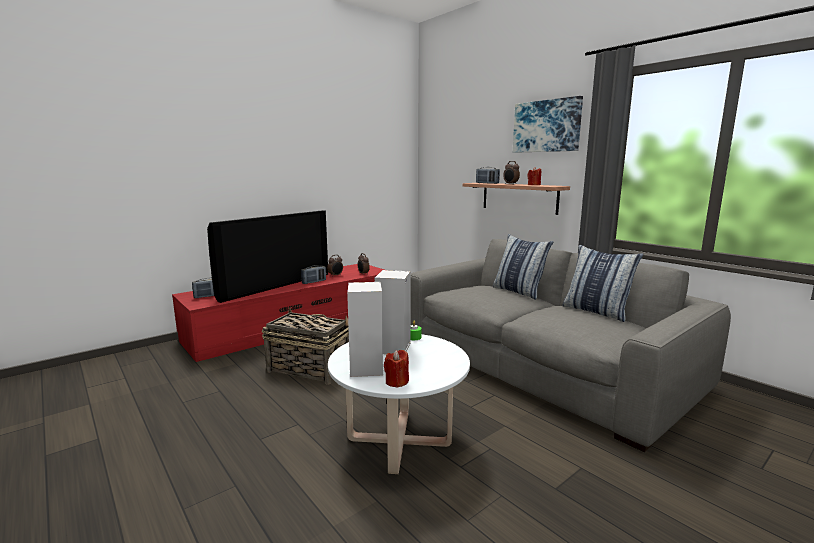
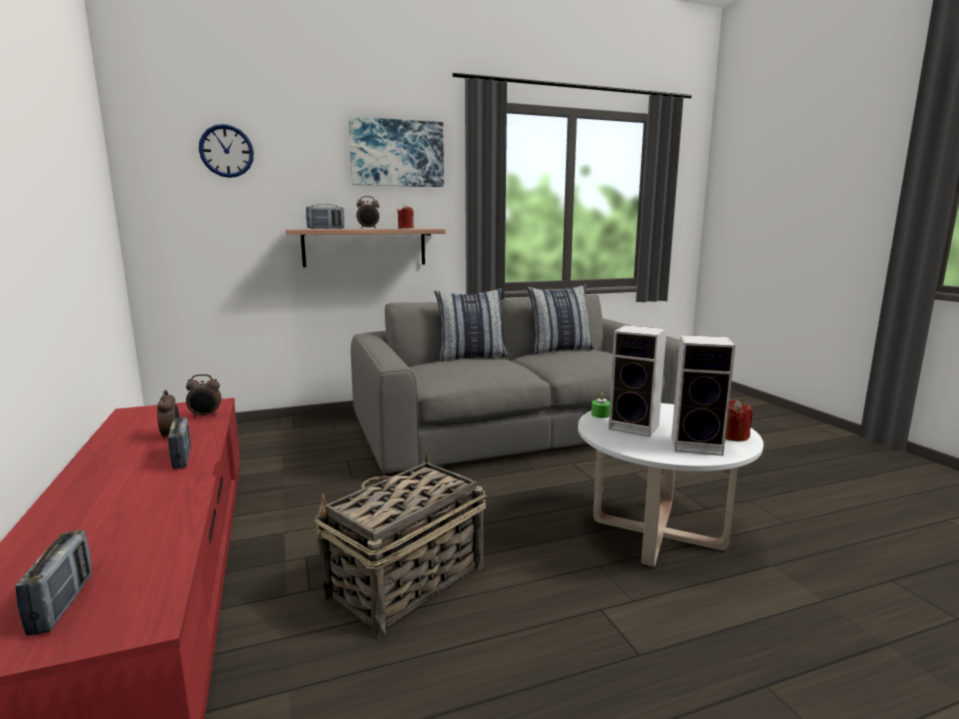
camera: 70 degrees left, 0 degrees up
television [207,210,328,303] -> none
none -> wall clock [199,124,254,178]

